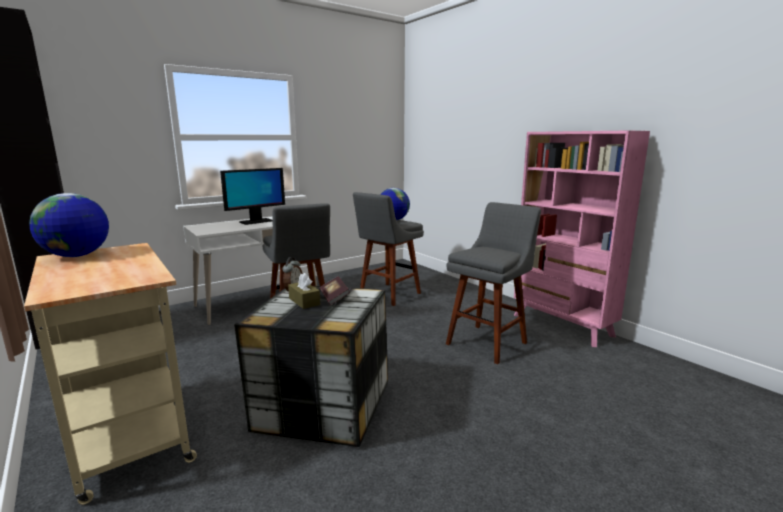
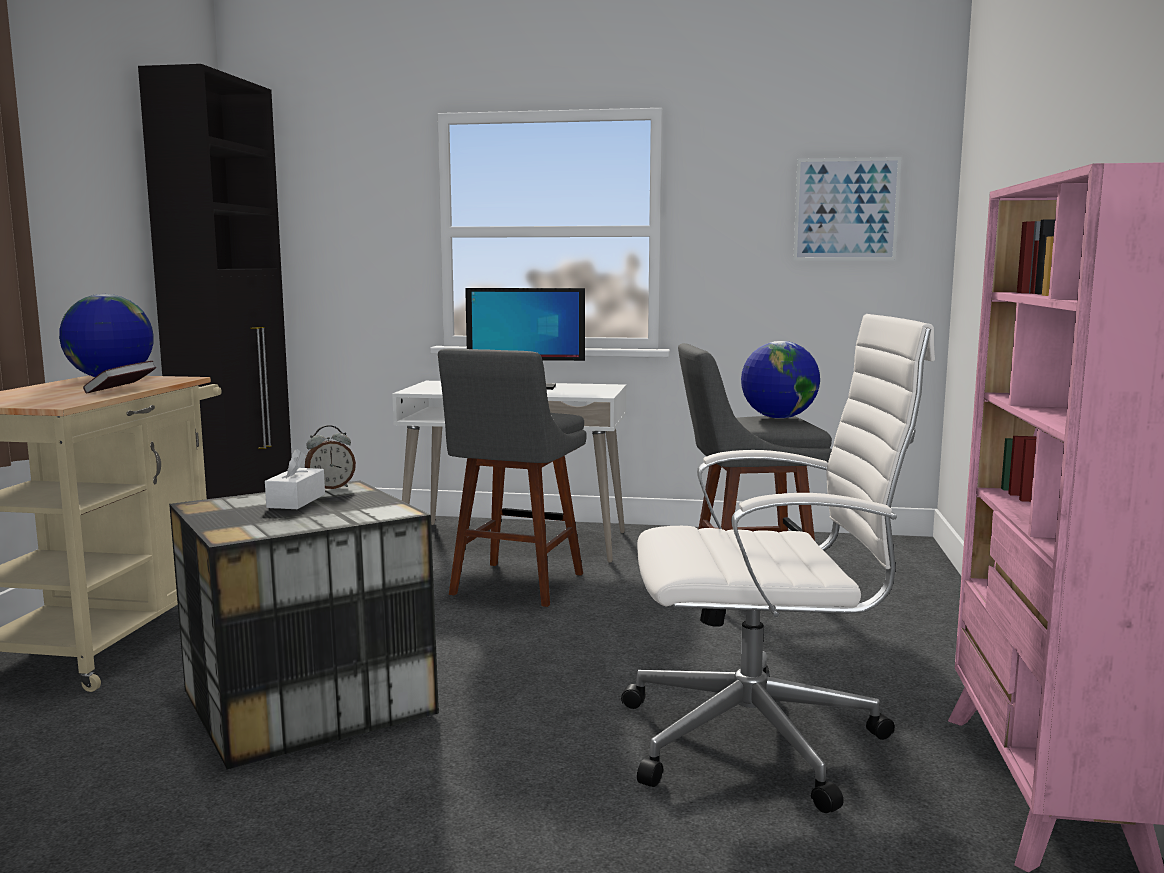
camera: 45 degrees right, 5 degrees down
brown tissue box [288,273,320,309] -> white tissue box [265,449,325,509]
book [320,276,350,305] -> book moved to [83,361,157,393]
grey stool [446,202,541,364] -> white office chair [621,314,935,813]
none -> picture [793,157,902,260]

